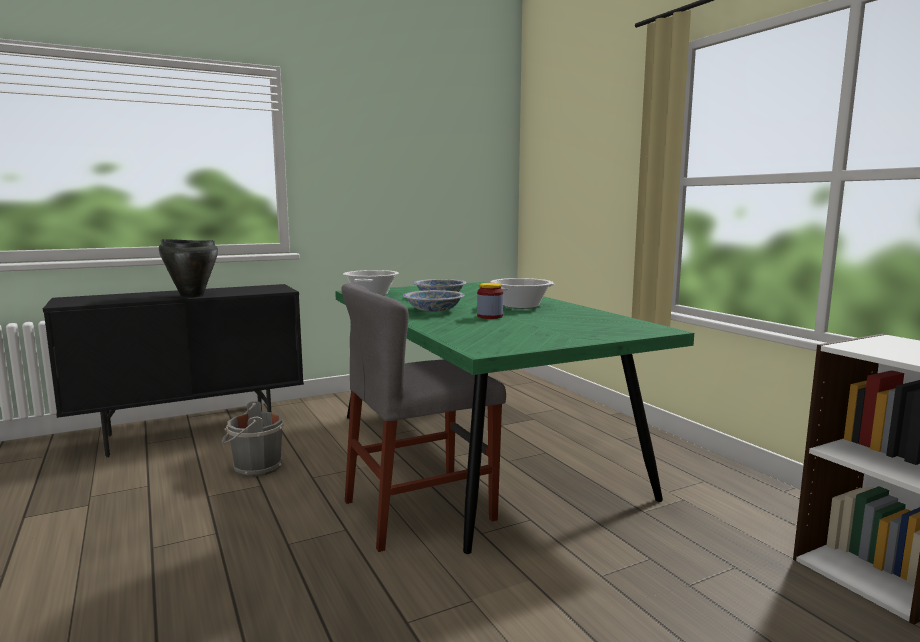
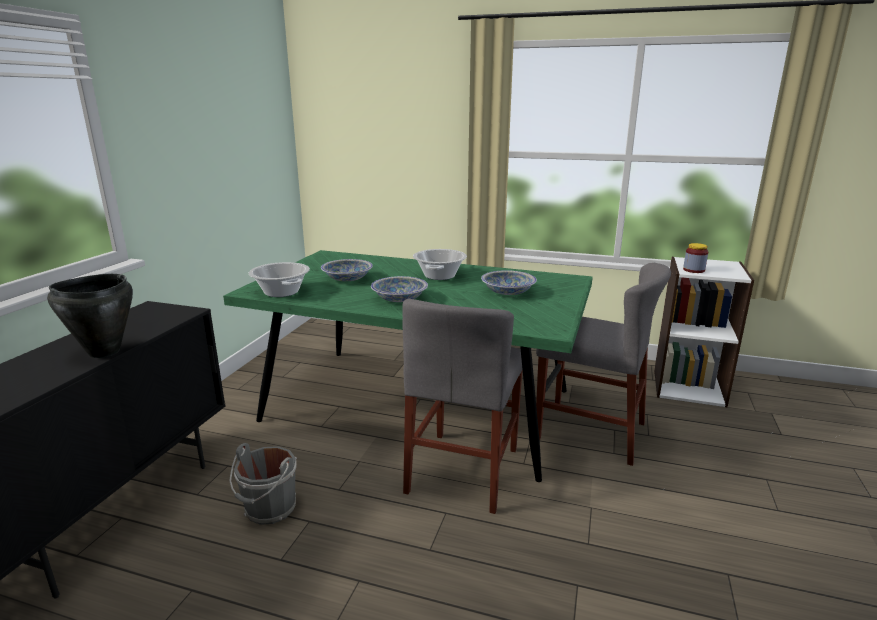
camera: 45 degrees left, 10 degrees up
jar [477,283,503,319] -> jar moved to [683,243,708,273]
none -> bowl [481,270,537,295]
none -> grey chair [536,263,671,466]

